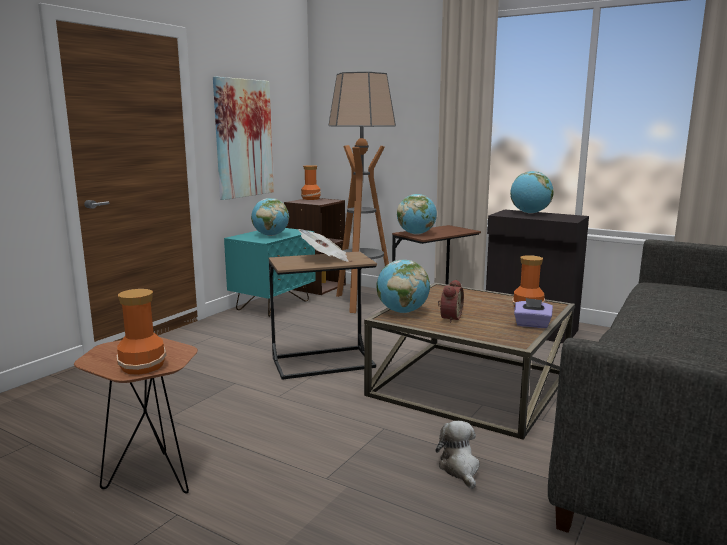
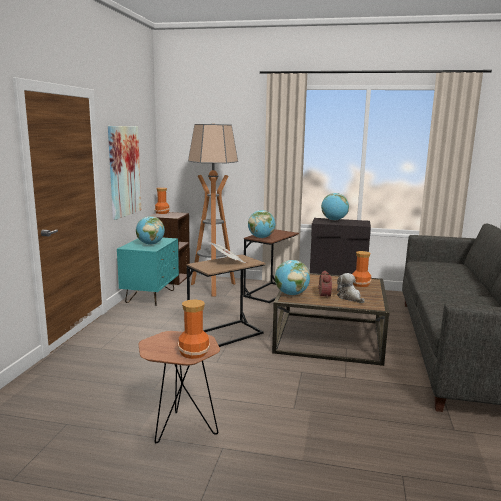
camera: 20 degrees left, 0 degrees up
plush toy [435,421,480,489] -> plush toy moved to [337,273,365,303]
purple tissue box [514,298,553,328] -> none

